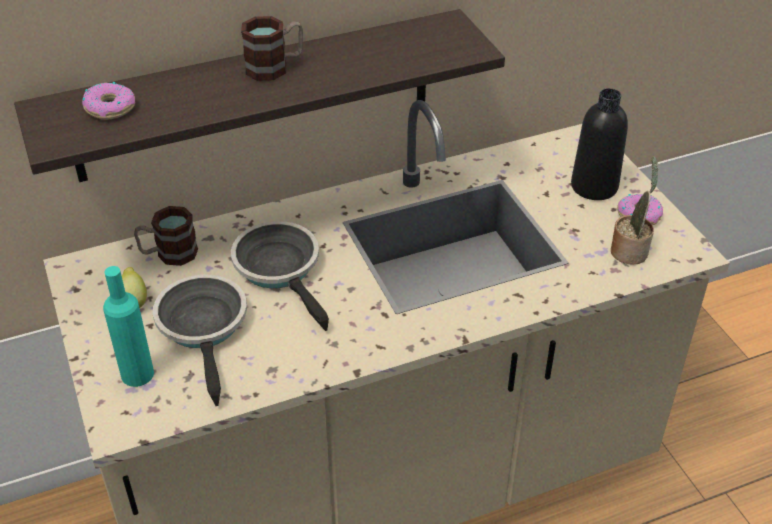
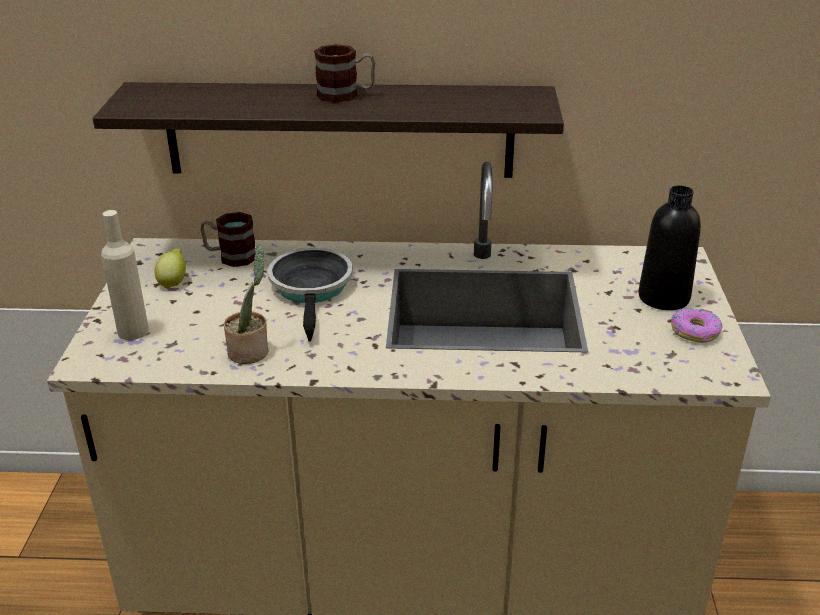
camera: 25 degrees right, 10 degrees down
donut [82,82,135,120] -> none
turquoise bottle [103,266,154,387] -> beige bottle [101,210,149,340]
frying pan [153,274,247,406] -> none
potted plant [611,156,659,264] -> potted plant moved to [224,244,268,364]

